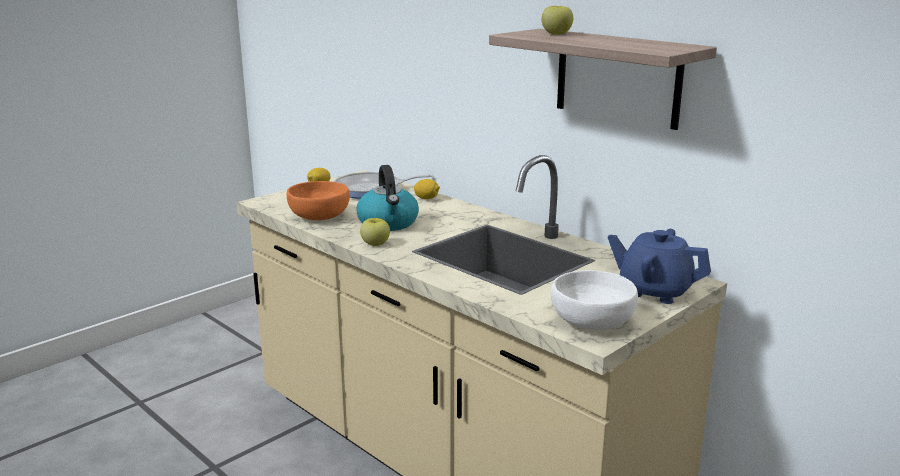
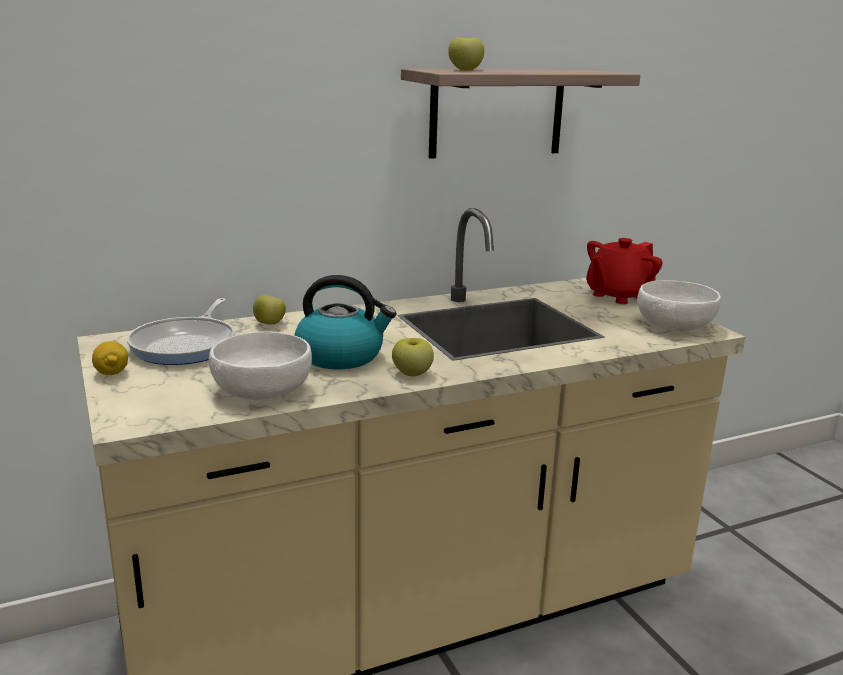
camera: 70 degrees left, 0 degrees up
orange bowl [287,181,350,220] -> white bowl [209,332,312,400]
lemon [414,179,440,199] -> apple [253,295,286,325]
blue teapot [608,229,711,304] -> red teapot [586,238,662,304]

